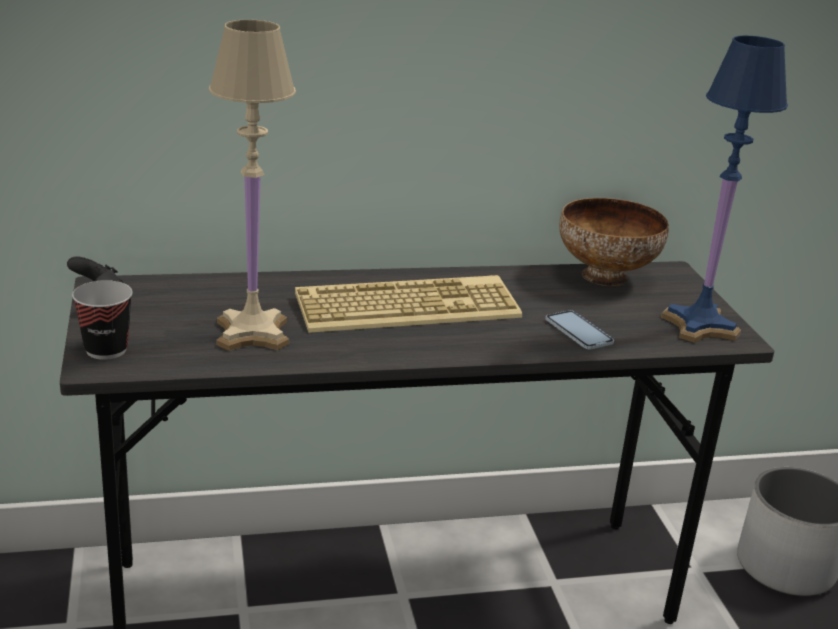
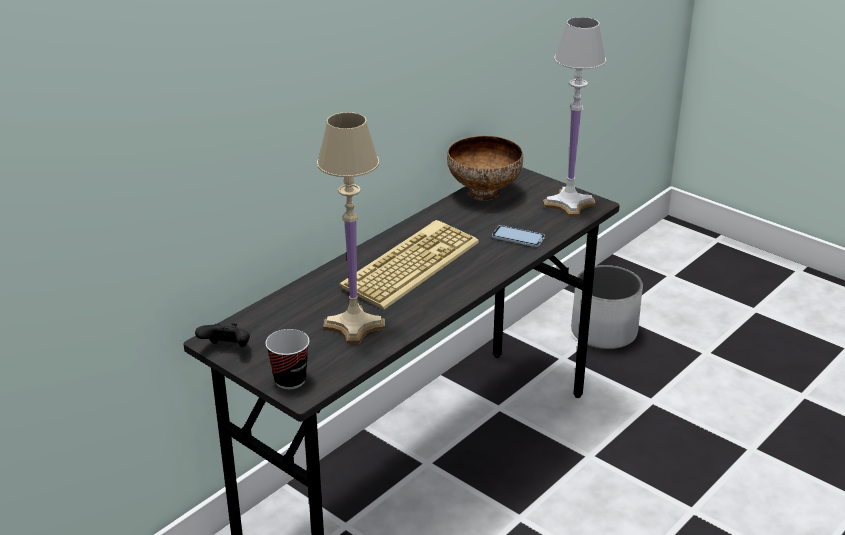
camera: 35 degrees left, 5 degrees up
blue table lamp [661,36,788,343] -> white table lamp [543,17,606,217]

